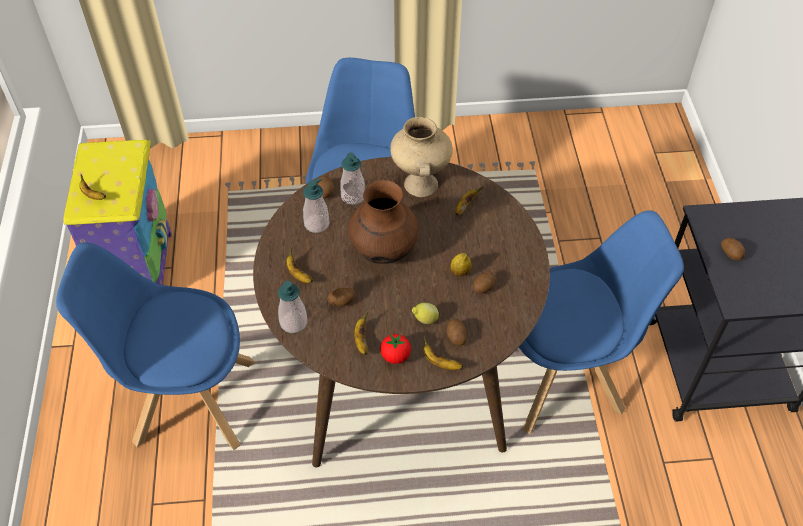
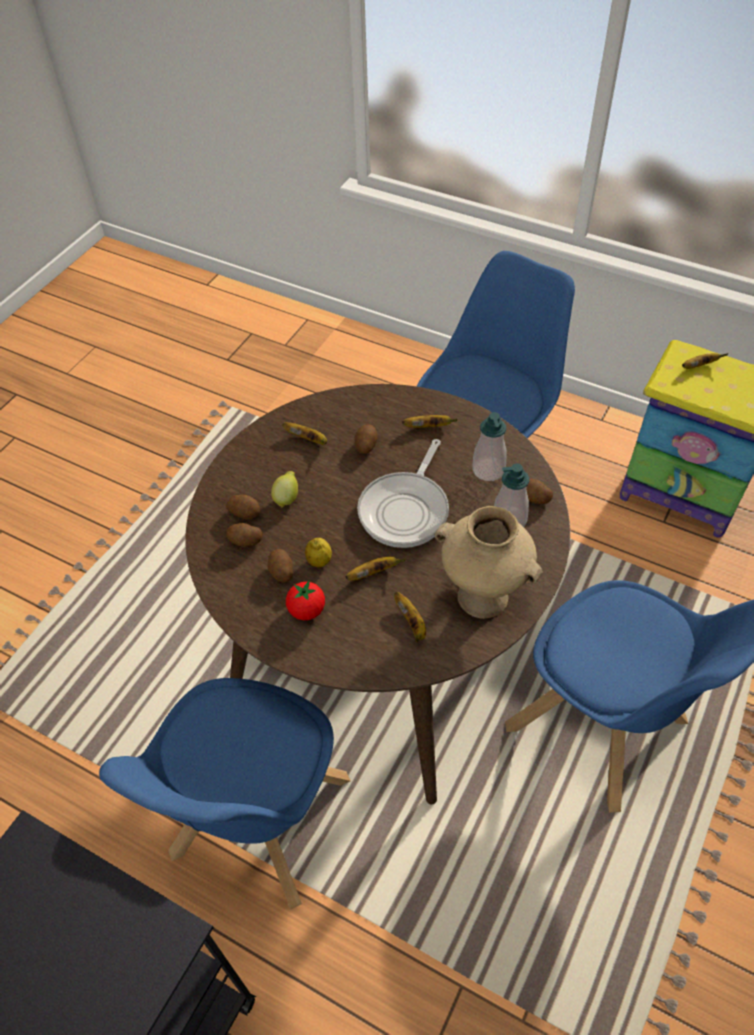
camera: 125 degrees right, 0 degrees up
soap dispenser [278,281,307,333] -> none
brown vase [348,180,419,264] -> frying pan [357,439,449,548]
tomato [381,334,411,364] -> tomato moved to [286,580,325,620]
banana [424,337,463,370] -> banana moved to [345,556,406,580]
potato [721,238,745,260] -> potato moved to [226,523,263,547]

